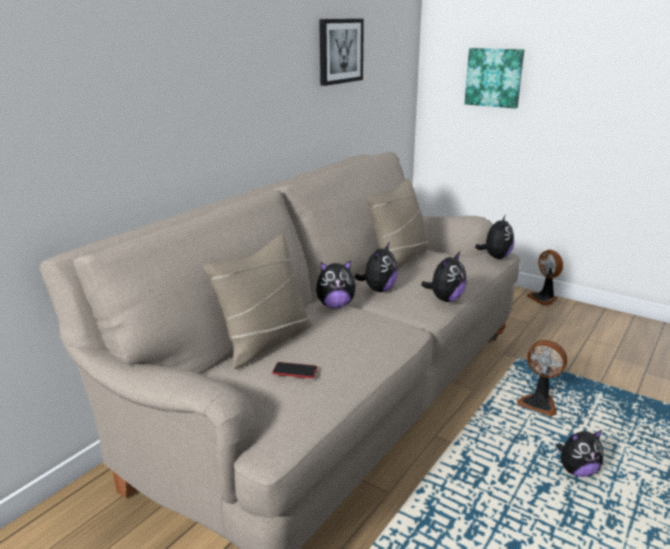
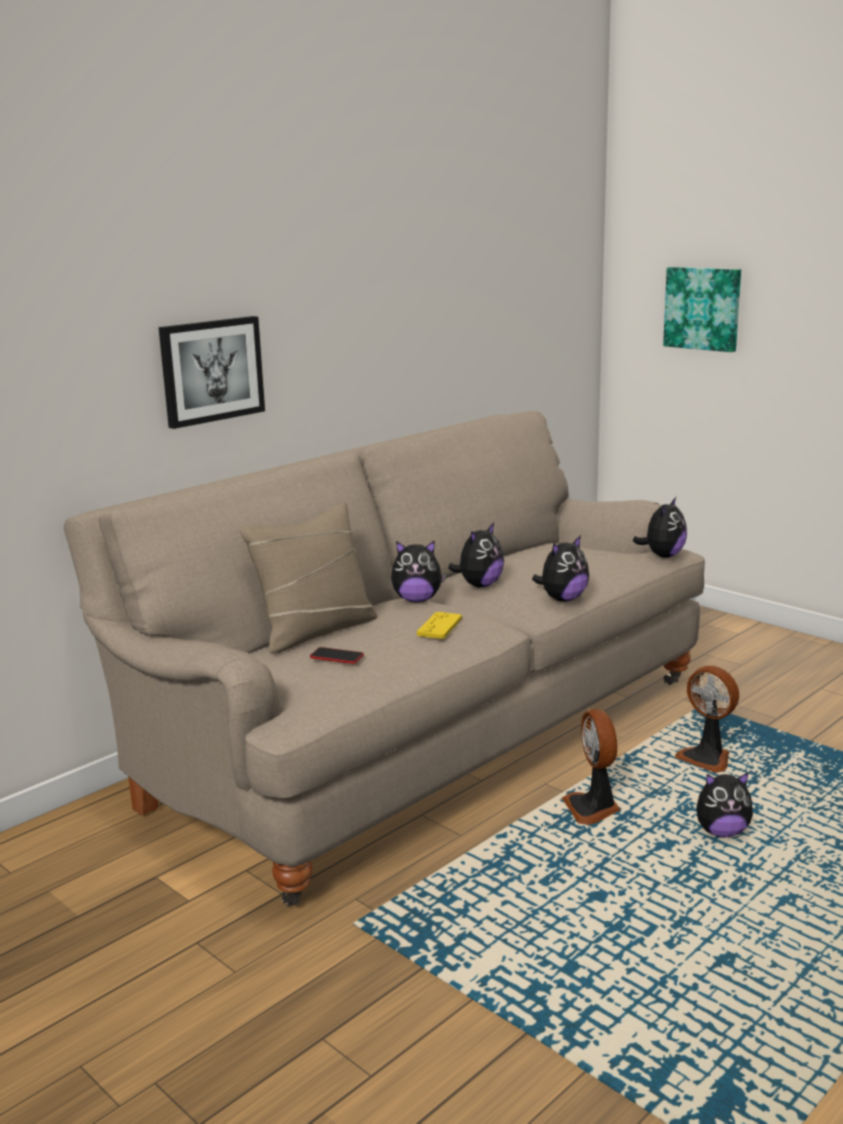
camera: 10 degrees right, 5 degrees down
picture [319,19,364,86] -> picture moved to [159,316,265,429]
beige pillow [367,178,429,269] -> none
fan [526,250,563,306] -> fan moved to [562,709,621,825]
none -> yellow game controller [417,612,462,639]

